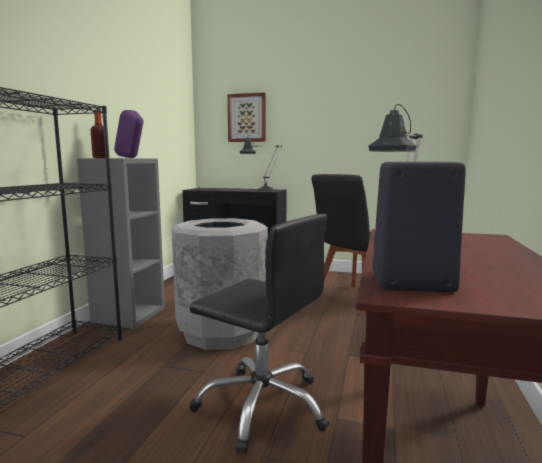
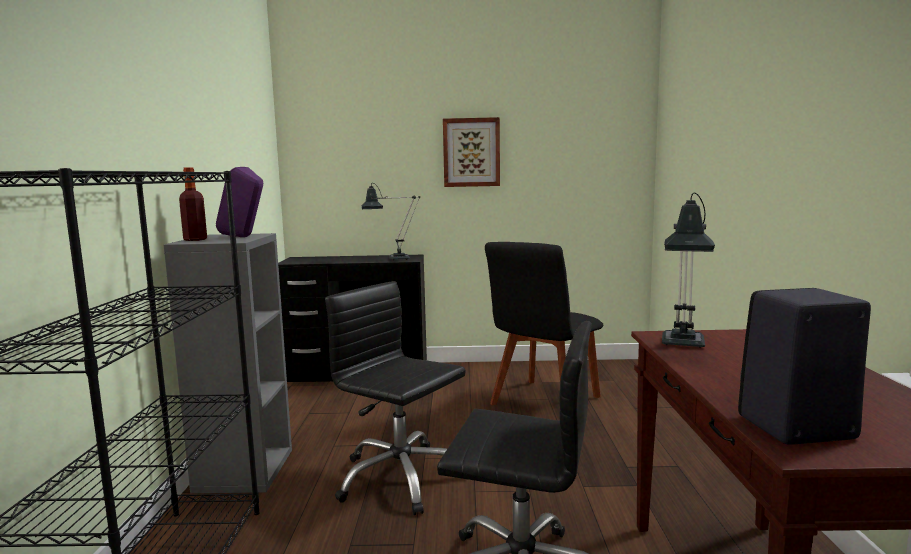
camera: 15 degrees left, 0 degrees up
grey trash can [172,218,268,350] -> black office chair [325,281,466,515]
picture [227,92,266,142] -> picture moved to [443,117,500,187]

